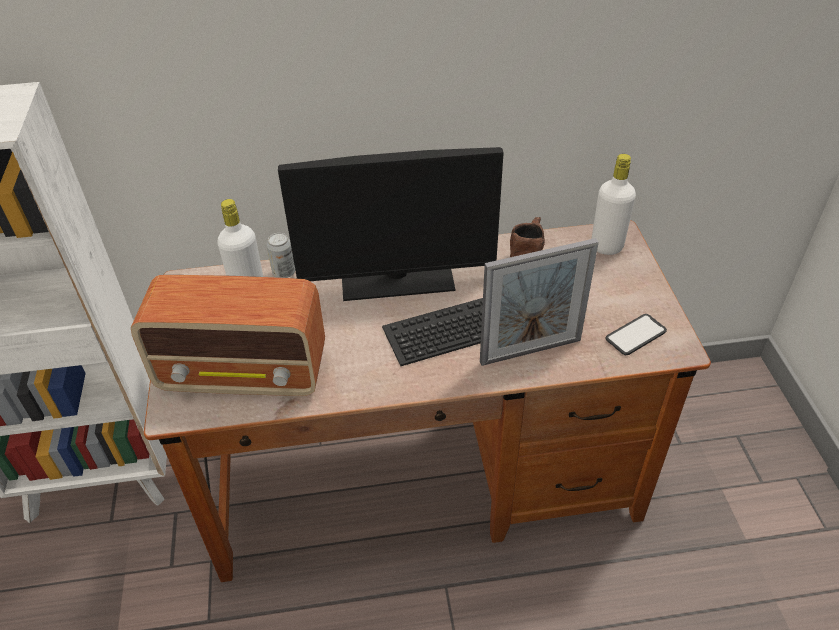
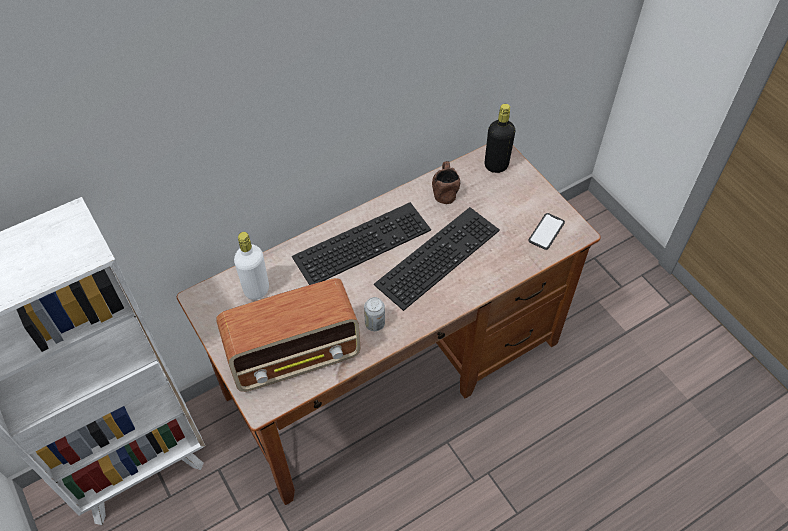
camera: 25 degrees left, 10 degrees up
can [267,233,295,278] -> can moved to [364,297,385,331]
monitor [278,147,504,301] -> keyboard [292,202,431,285]
picture frame [480,238,599,366] -> none
white bottle [591,154,636,255] -> black bottle [485,104,515,173]

